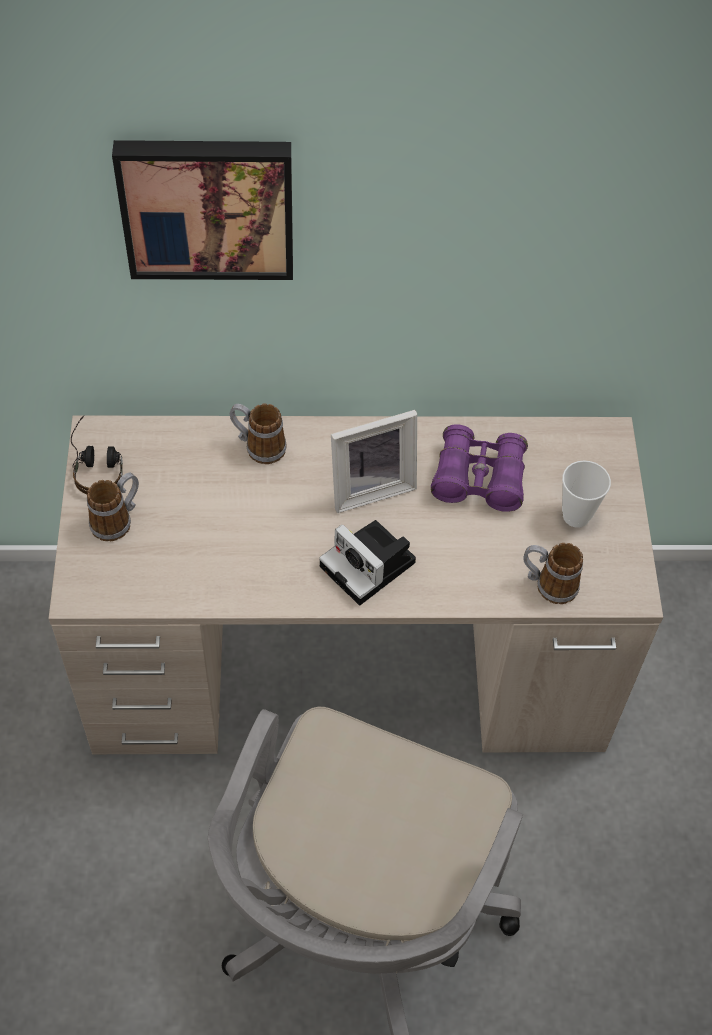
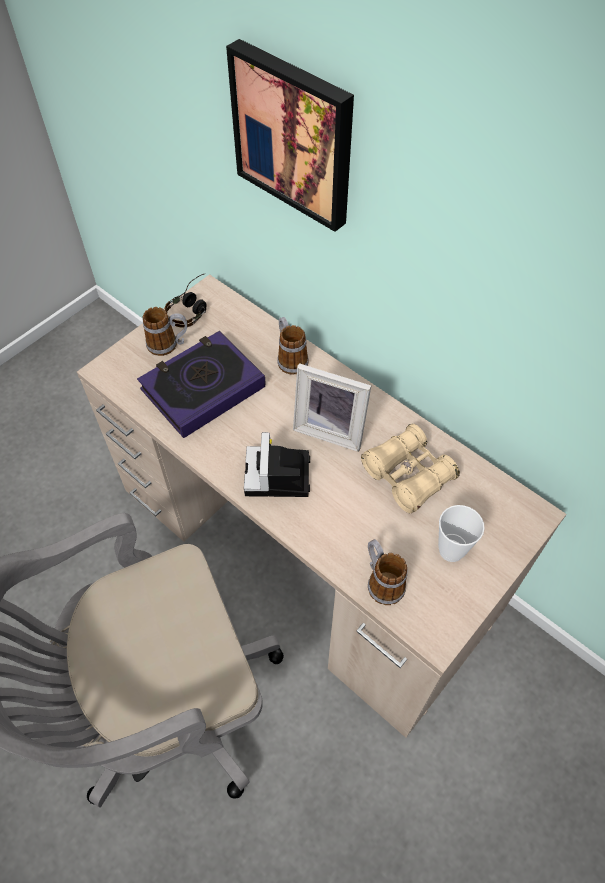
camera: 45 degrees right, 0 degrees up
purple binoculars [431,424,528,512] -> beige binoculars [361,424,460,514]
none -> book [137,331,266,438]

